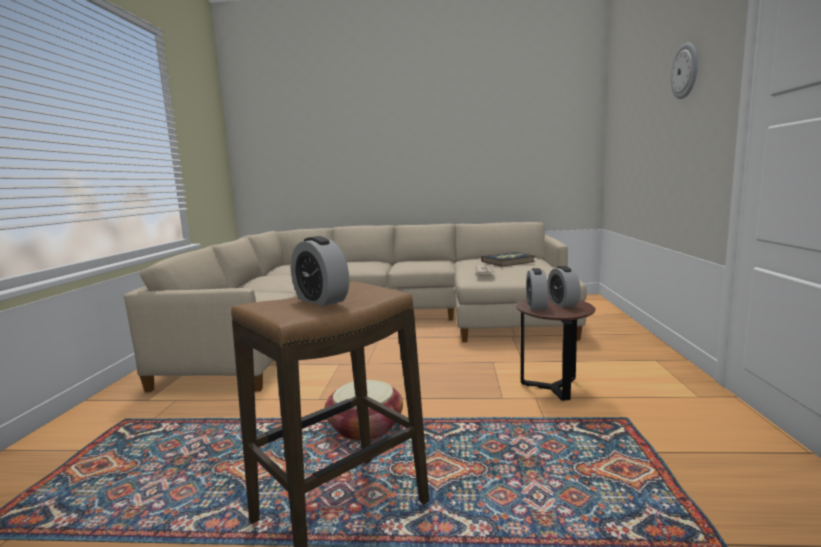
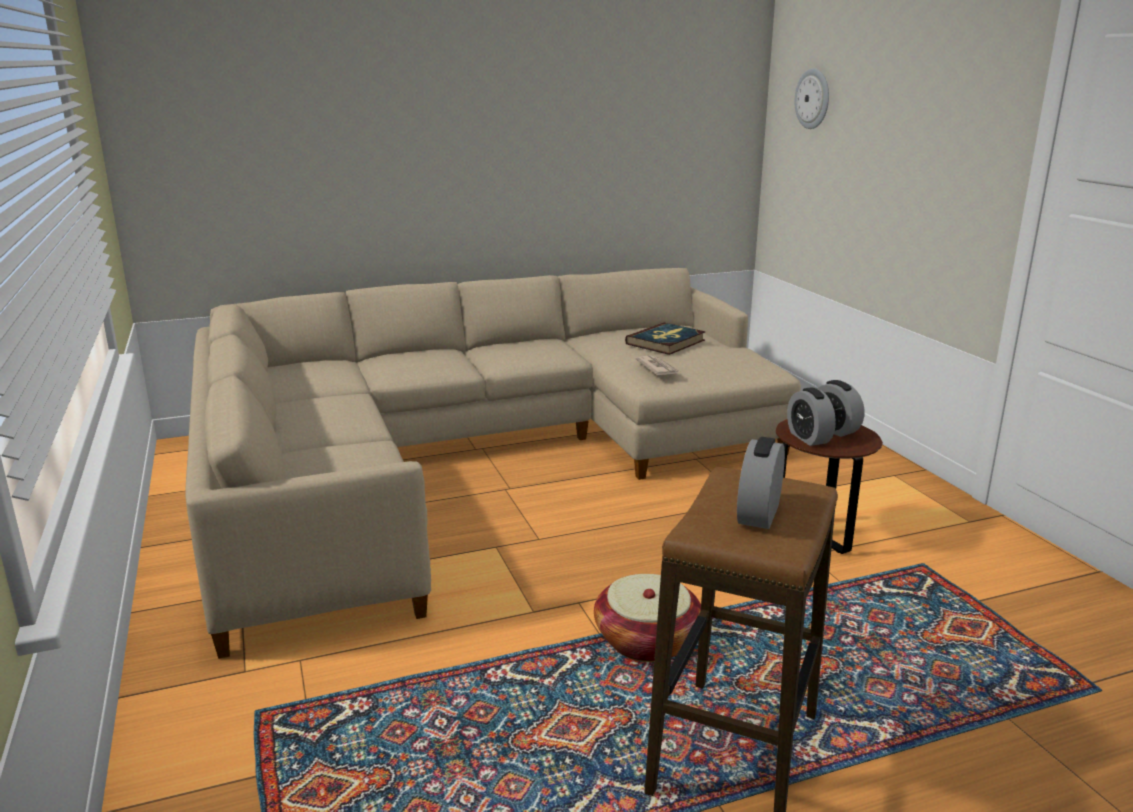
camera: 25 degrees left, 10 degrees up
alarm clock [291,236,349,306] -> alarm clock turned 90 degrees clockwise [737,437,785,529]
wall clock [671,43,698,99] -> wall clock moved to [795,68,829,129]

